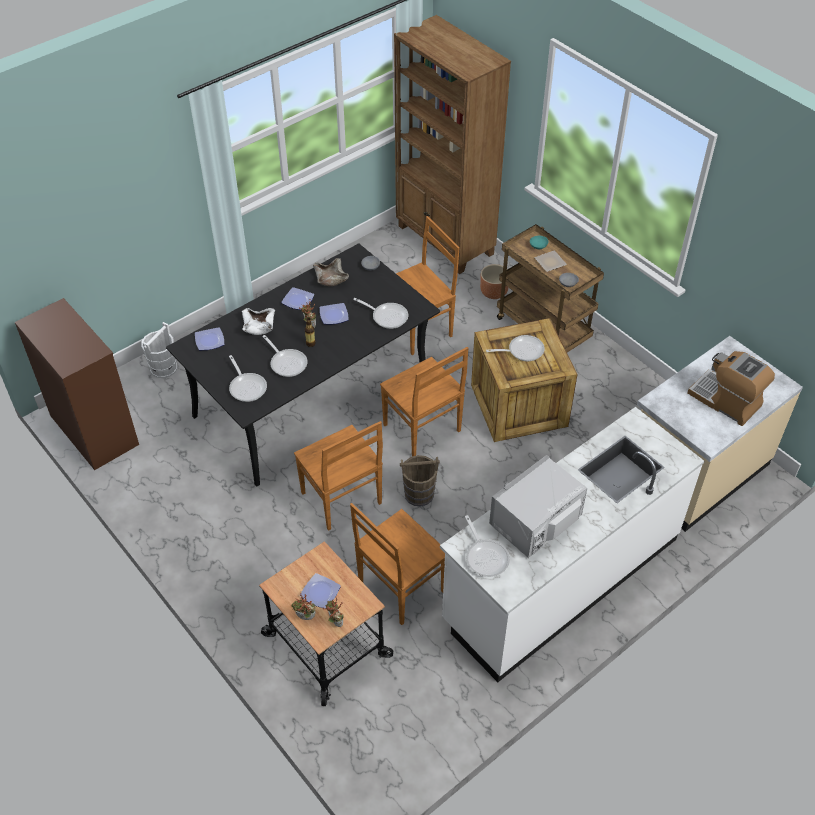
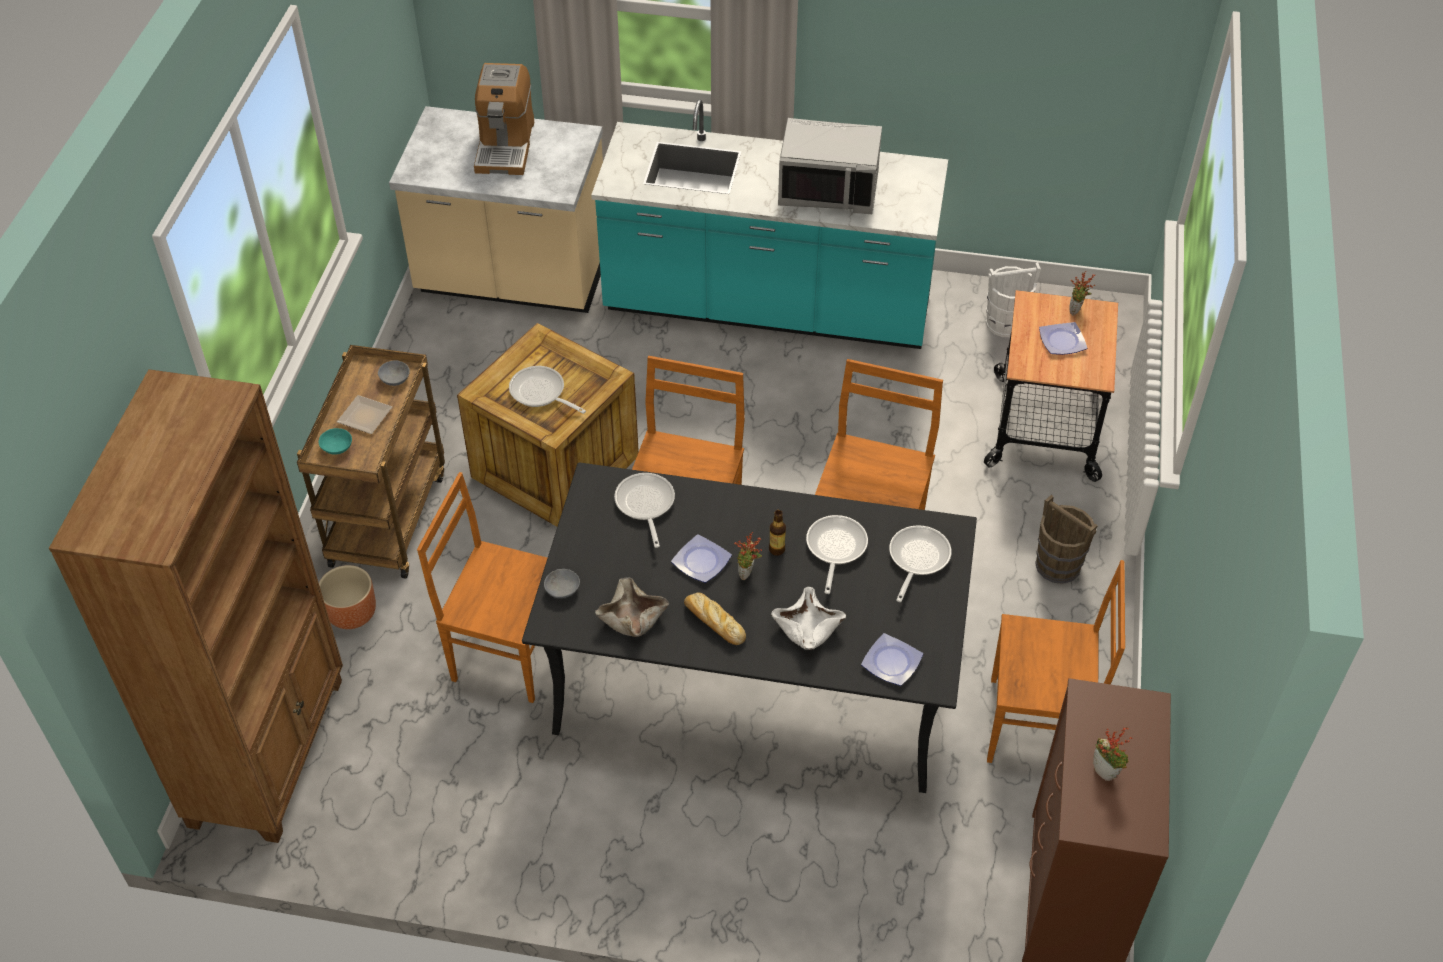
camera: 130 degrees left, 0 degrees up
white bucket [141,322,177,378] -> white bucket moved to [986,262,1041,337]
plate [281,287,314,310] -> bread [684,592,746,645]
potted plant [291,593,316,620] -> potted plant moved to [1093,727,1133,781]
brown chair [350,503,445,625] -> brown chair moved to [987,560,1125,763]
brown bucket [400,455,440,507] -> brown bucket moved to [1035,494,1098,584]
white counter [440,407,704,682] -> turquoise counter [591,99,948,349]
frying pan [465,515,510,577] -> none

